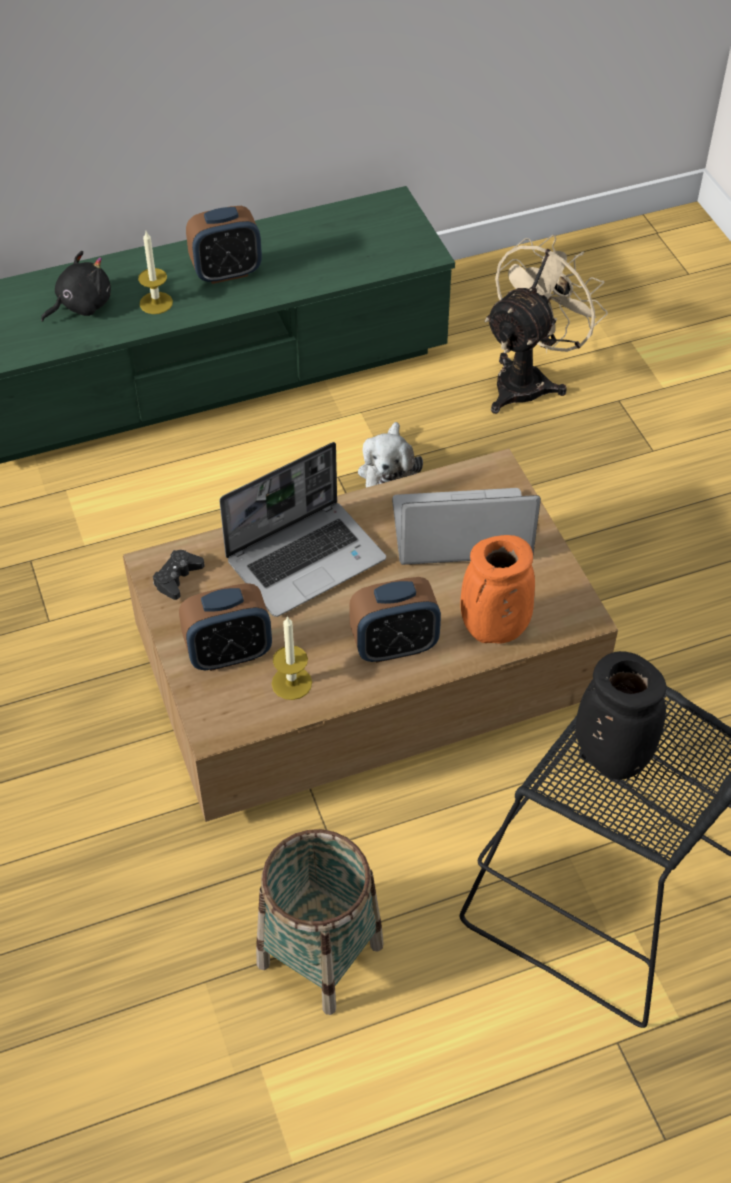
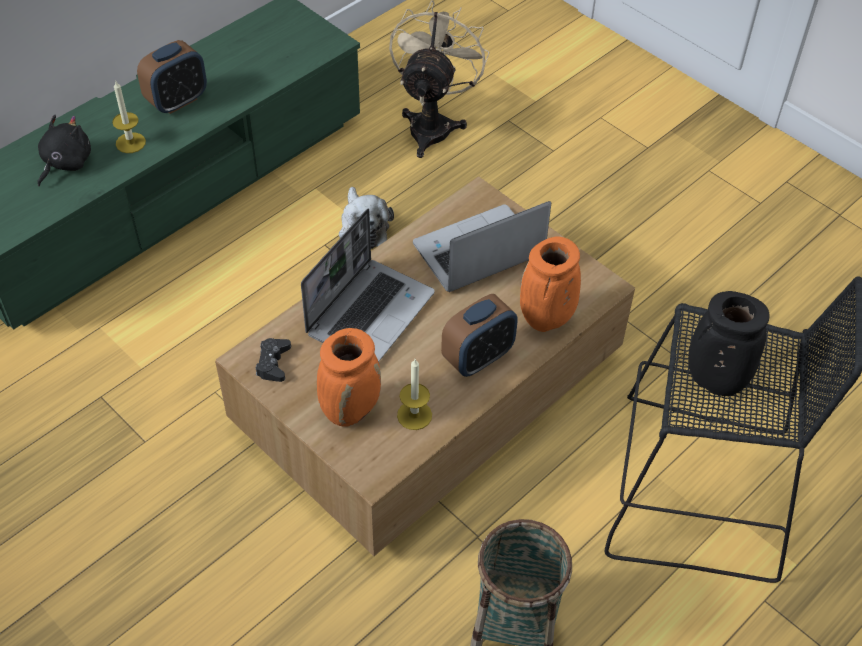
camera: 25 degrees left, 0 degrees up
alarm clock [179,583,272,671] -> orange vase [317,328,381,426]

